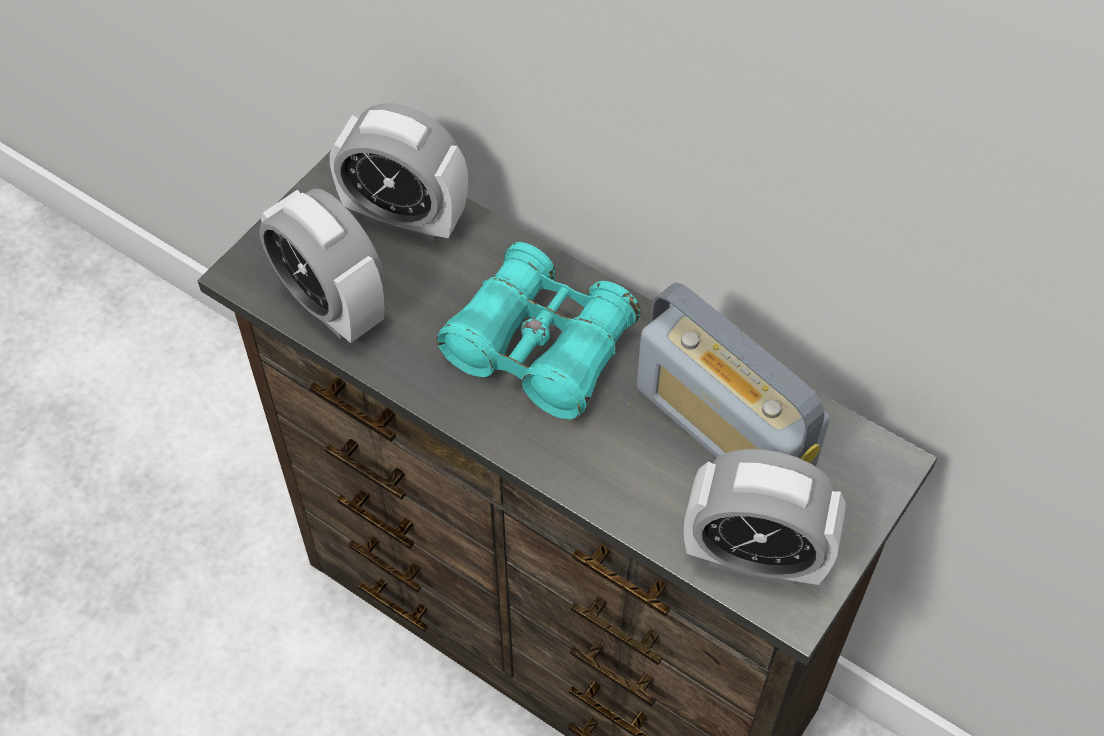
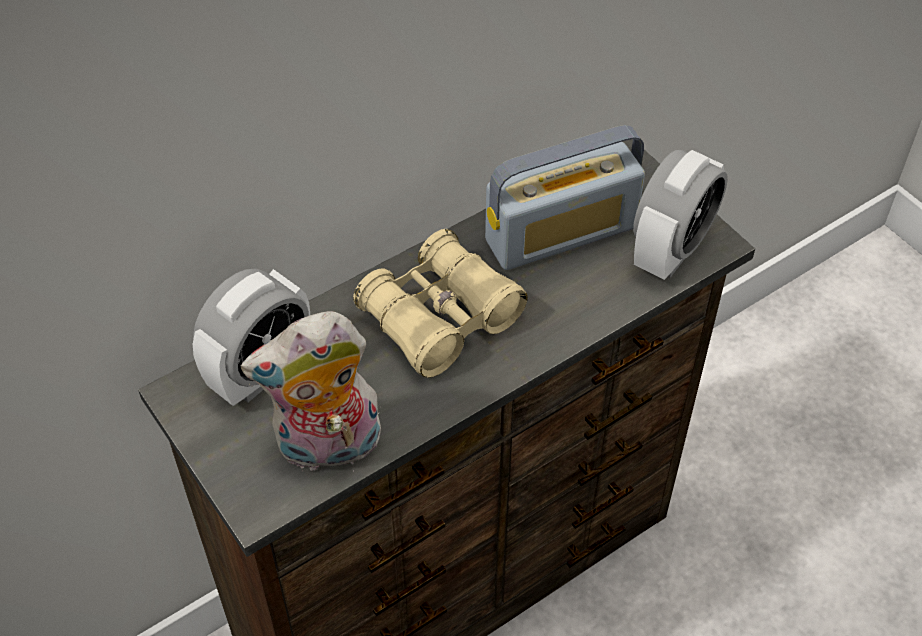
camera: 70 degrees left, 5 degrees down
alarm clock [259,189,384,343] -> plush toy [241,311,381,471]
turquoise binoculars [436,242,641,420] -> beige binoculars [353,229,528,378]

